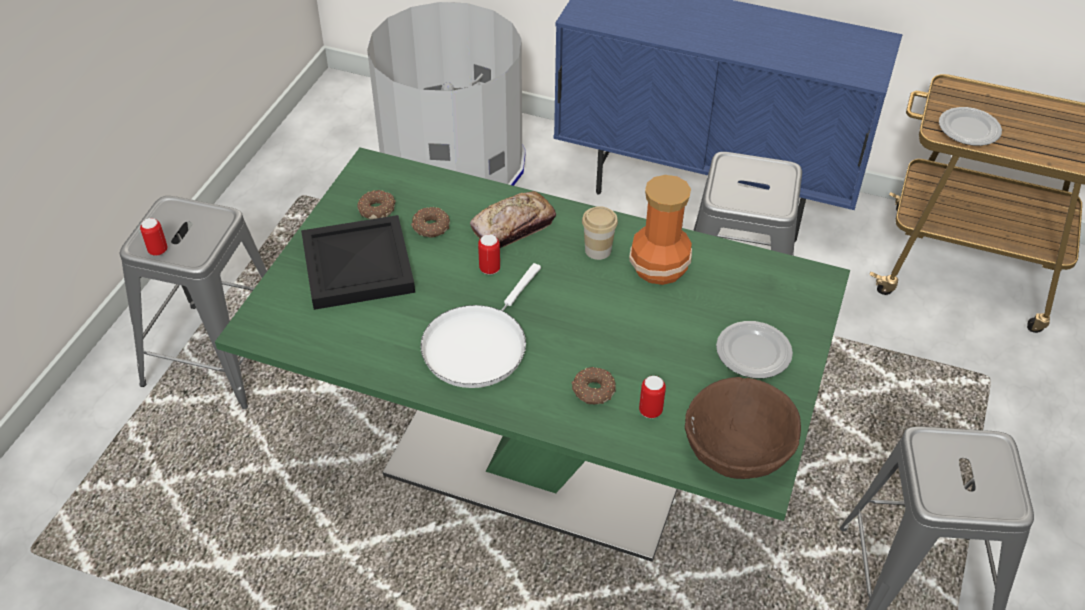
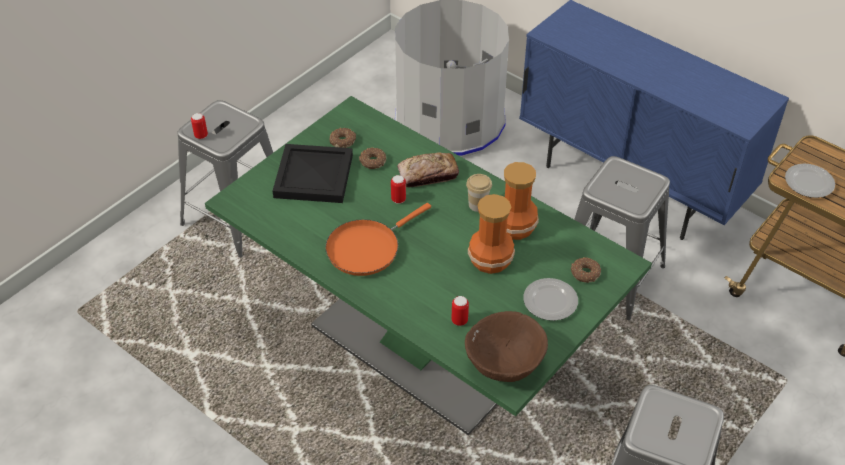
camera: 20 degrees right, 0 degrees up
white frying pan [420,263,541,388] -> orange frying pan [325,203,431,276]
donut [572,367,616,404] -> donut moved to [571,257,601,283]
none -> vase [468,194,515,274]

